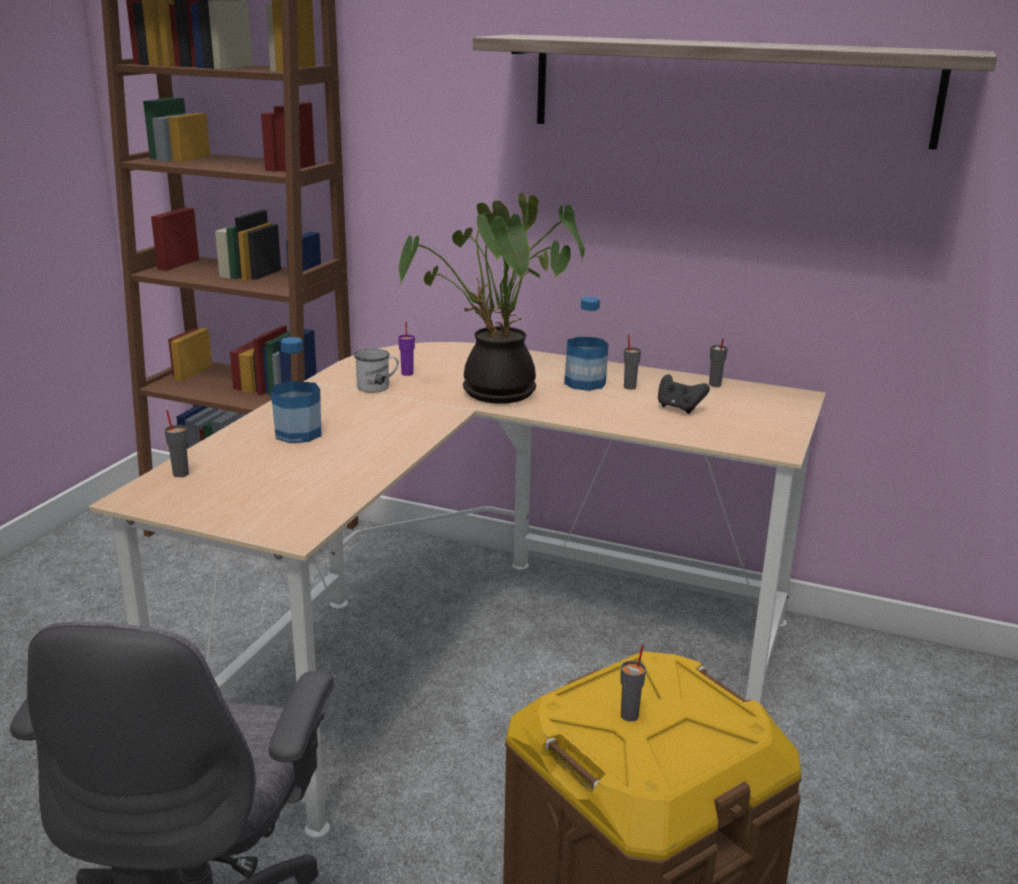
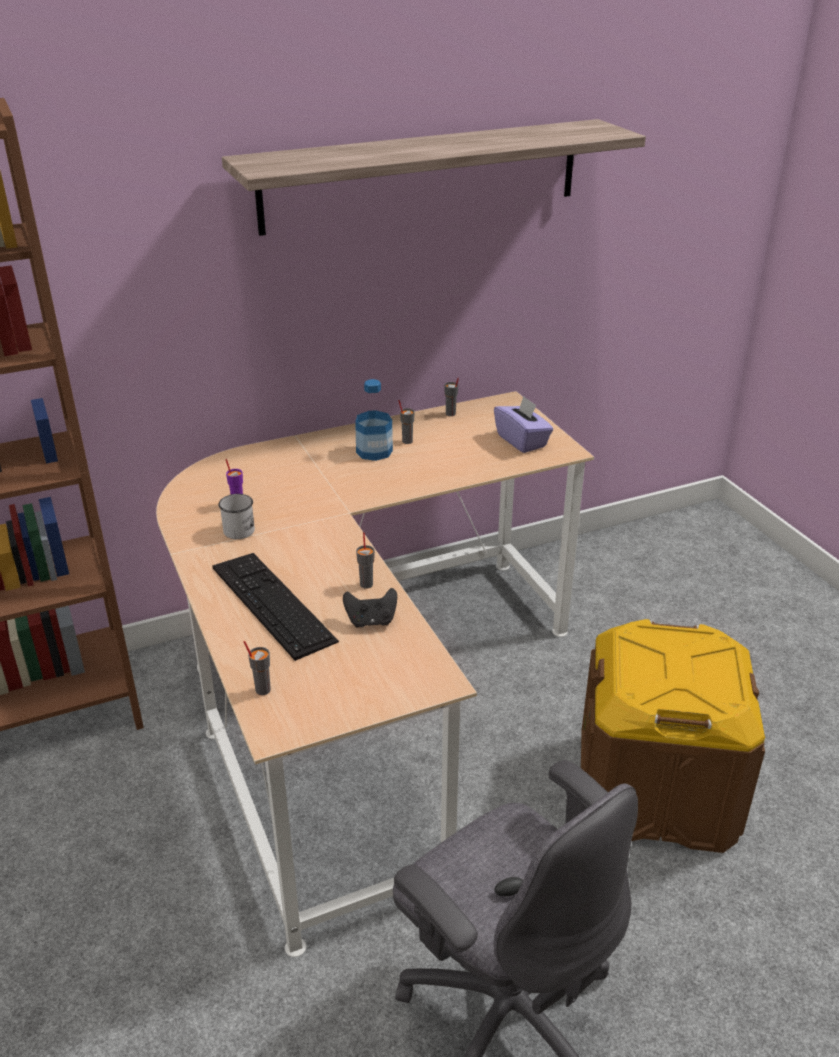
camera: 45 degrees left, 10 degrees up
bottle [271,337,322,443] -> keyboard [212,553,339,661]
potted plant [399,193,585,404] -> none
grey cup [620,644,646,722] -> grey cup moved to [356,532,375,589]
black game controller [658,374,710,414] -> black game controller moved to [343,588,397,628]
none -> purple tissue box [494,396,553,453]

